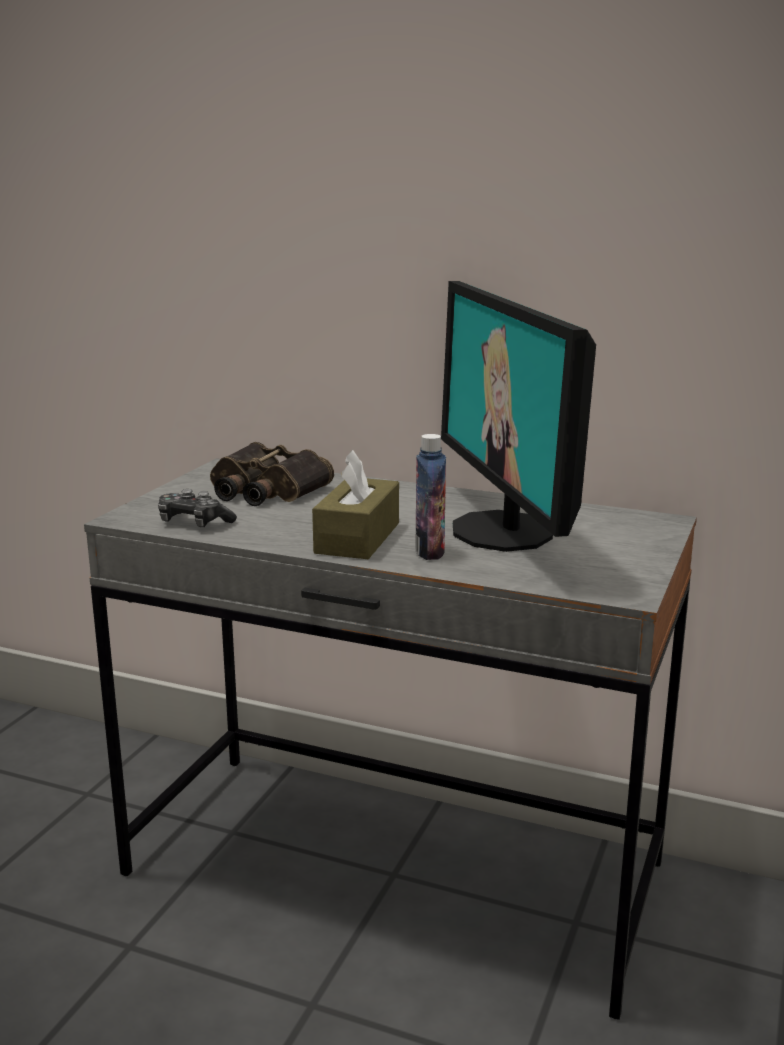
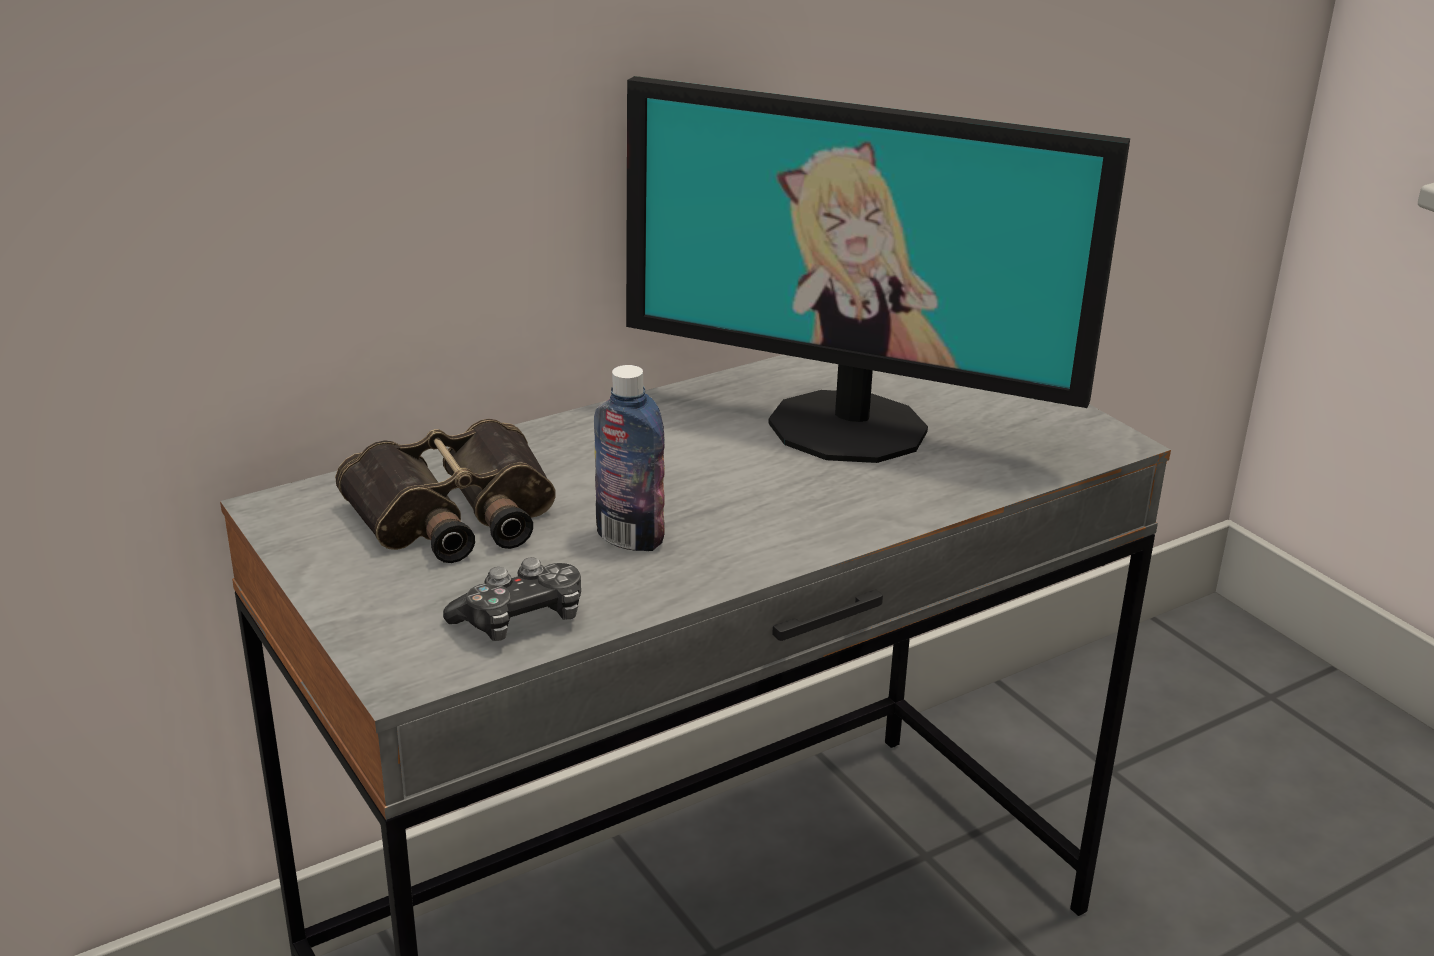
camera: 55 degrees left, 10 degrees up
brown tissue box [312,450,399,559] -> none
bottle [415,434,446,560] -> bottle moved to [594,365,665,551]

